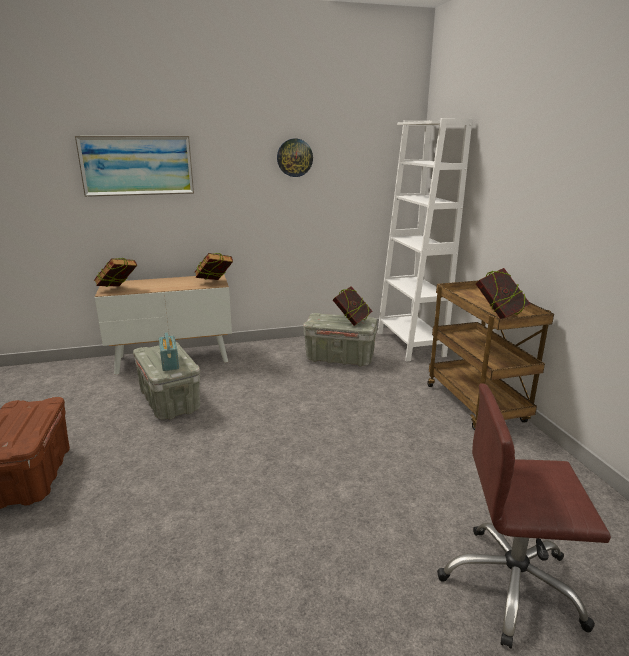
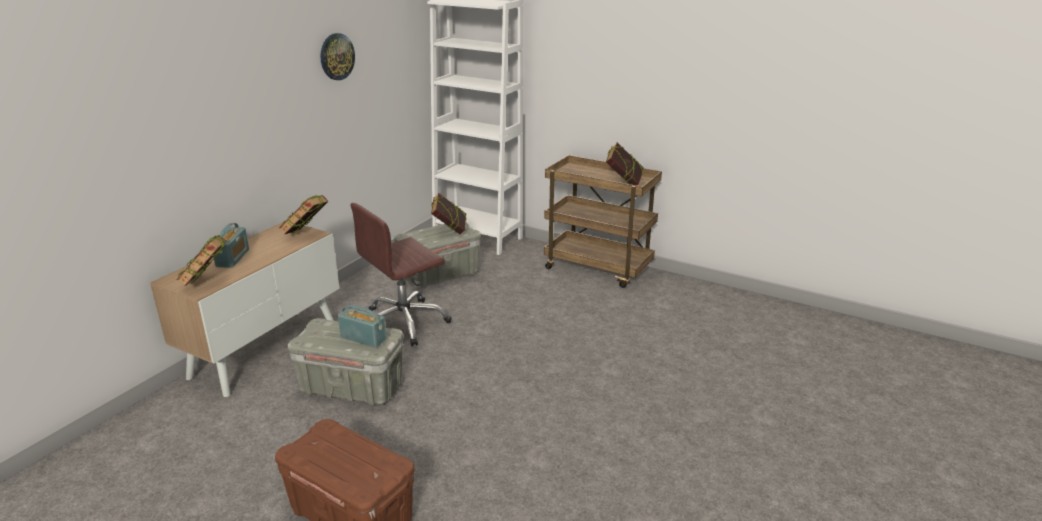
camera: 45 degrees left, 5 degrees up
picture [75,136,194,197] -> none
brown office chair [437,383,611,649] -> brown office chair moved to [350,203,451,346]
none -> radio [213,223,249,268]

